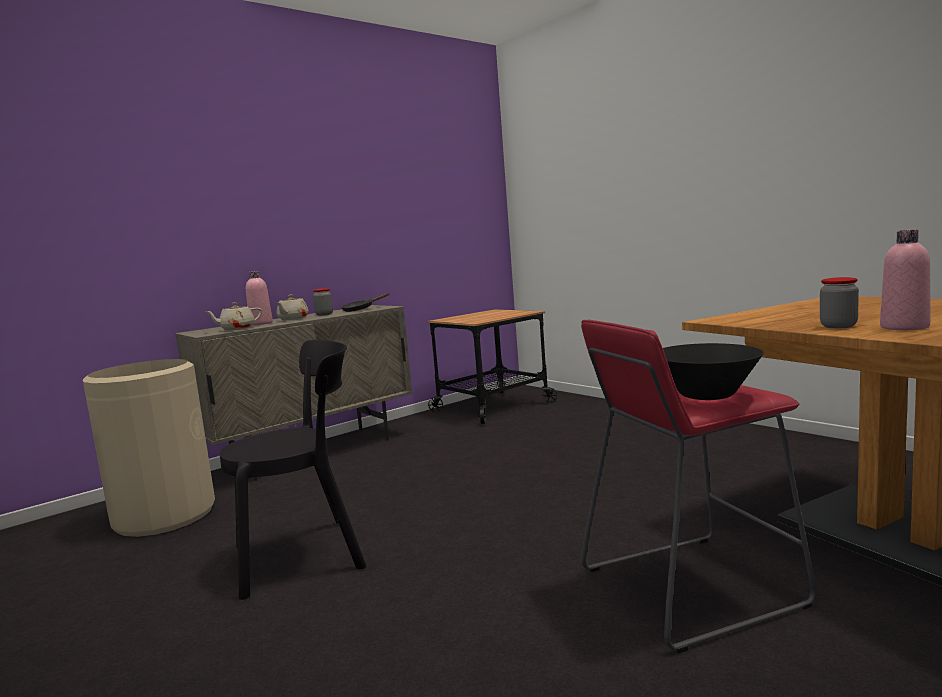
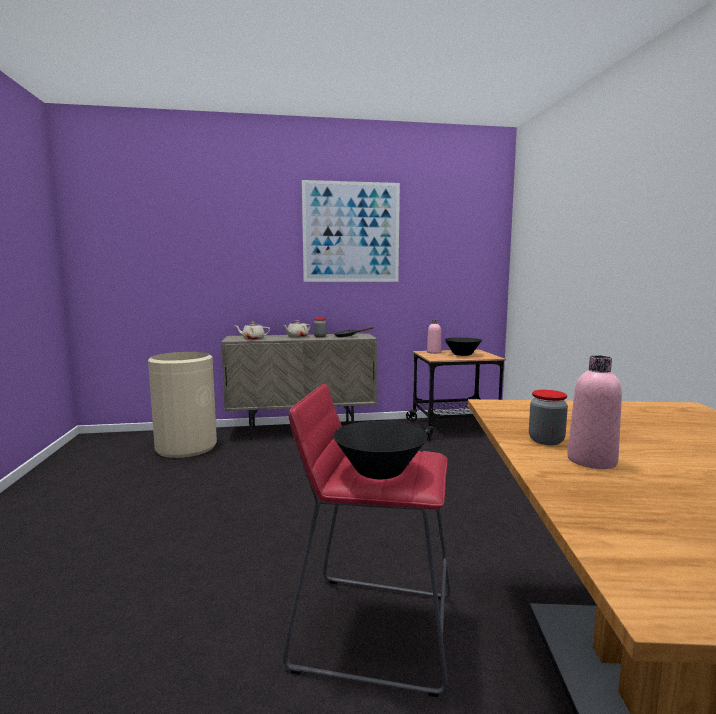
camera: 30 degrees right, 0 degrees up
black chair [220,340,366,600] -> none
pink bottle [246,271,273,325] -> pink bottle moved to [427,319,441,354]
none -> picture [302,180,400,282]
none -> black bowl [444,337,482,356]

